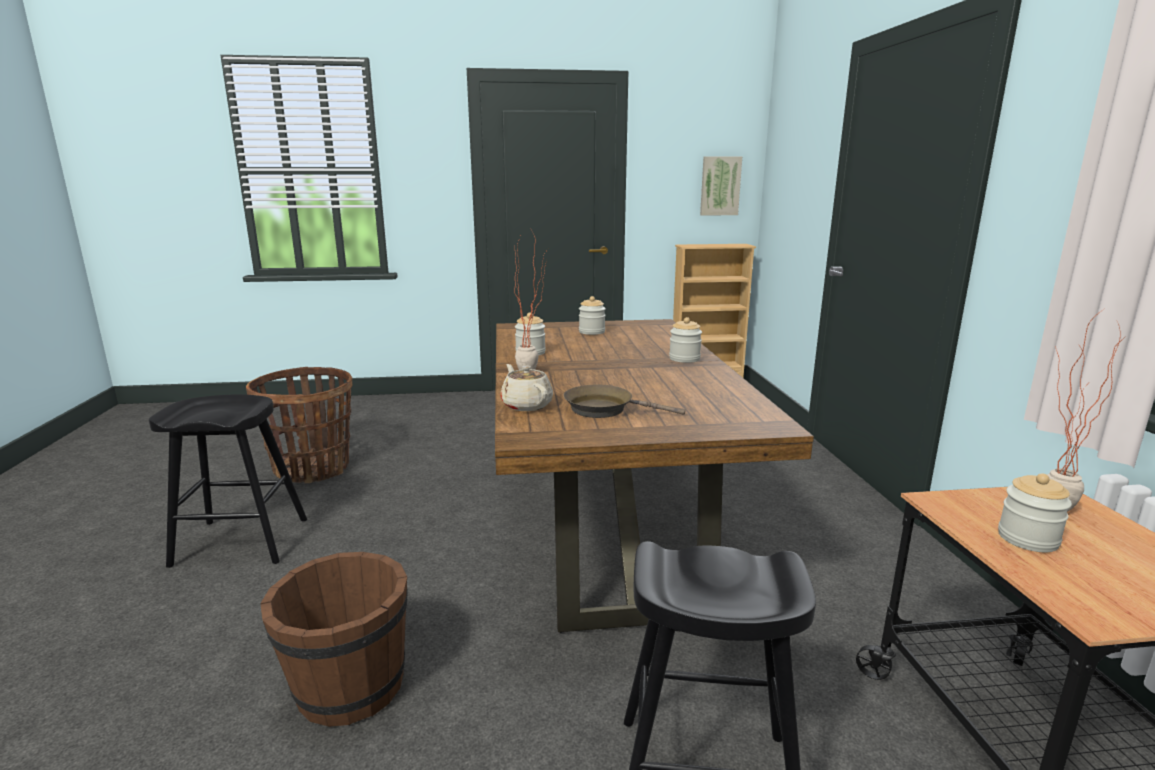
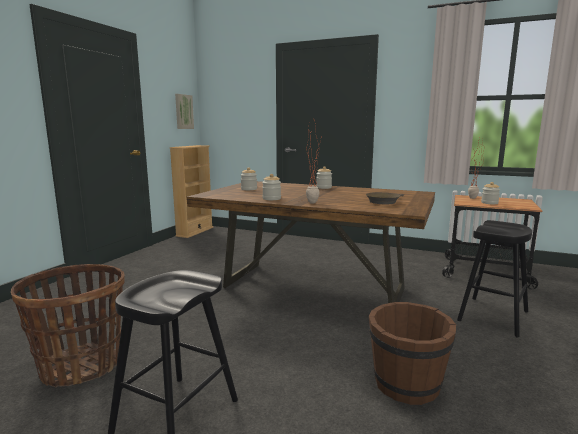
camera: 60 degrees left, 5 degrees down
beige teapot [500,364,553,411] -> none

